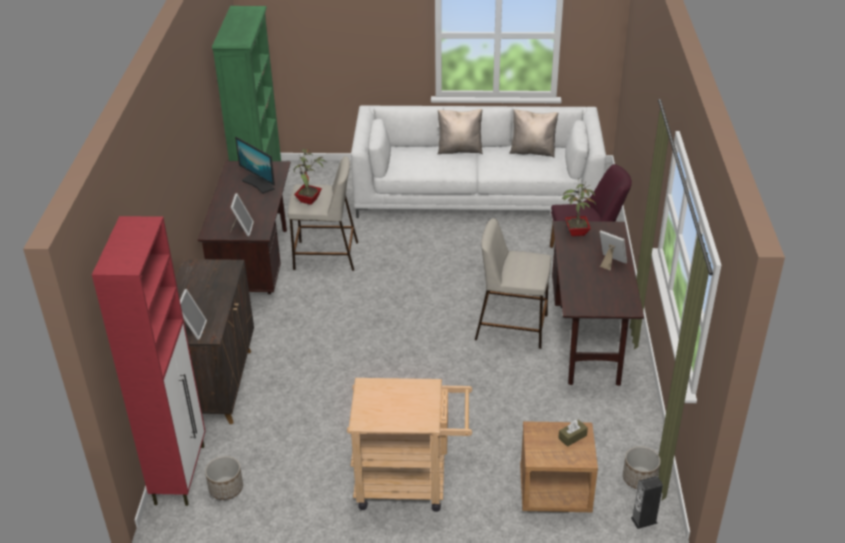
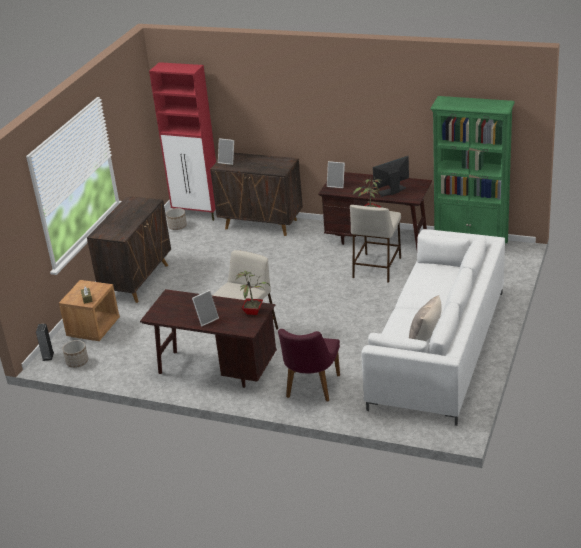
camera: 110 degrees right, 5 degrees down
beige cart [347,378,472,512] -> brown cabinet [87,196,171,303]
beige pillow [437,109,483,154] -> none

